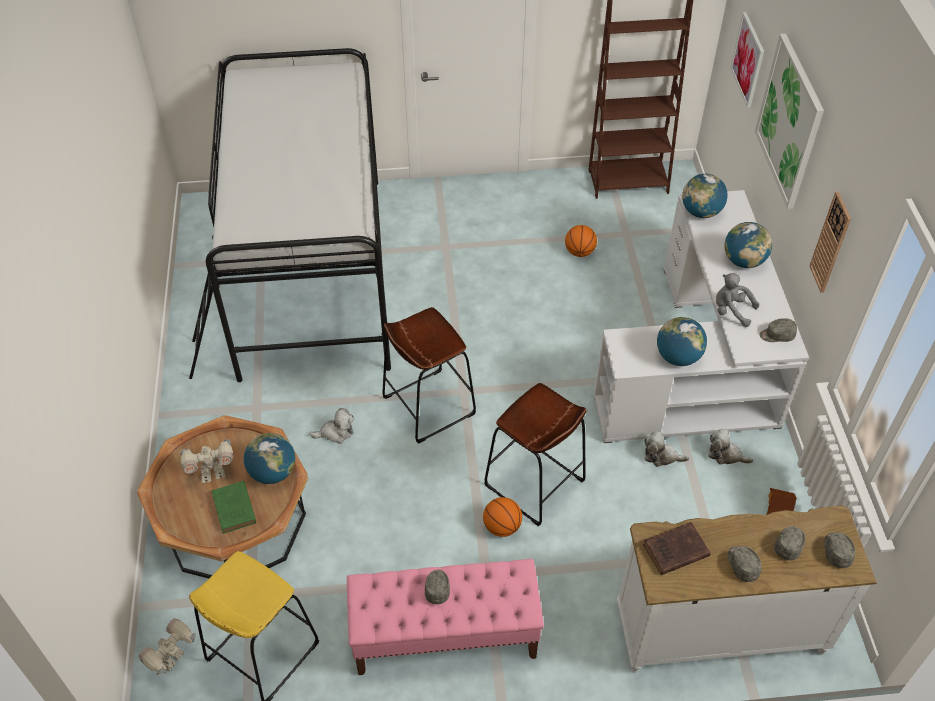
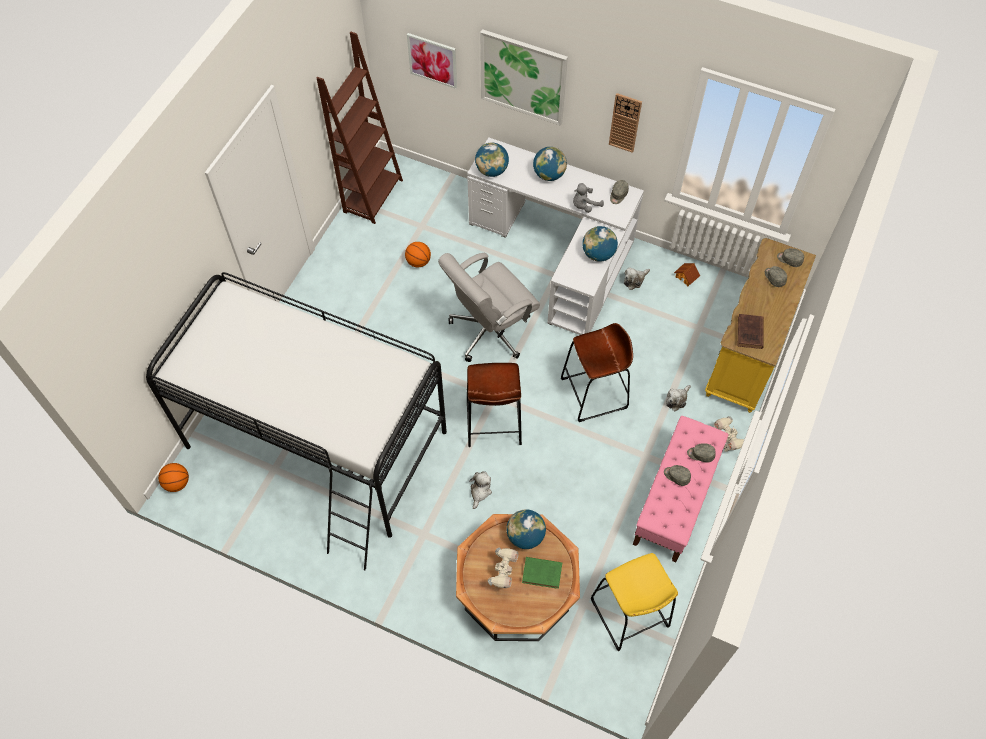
camera: 60 degrees left, 10 degrees up
toy robot [139,618,196,675] -> toy robot moved to [714,416,744,452]
basketball [483,497,522,537] -> basketball moved to [158,463,189,492]
white dresser [617,505,877,672] -> yellow dresser [705,238,816,413]
plush toy [644,431,689,467] -> plush toy moved to [666,385,691,411]
grey cap [728,546,762,582] -> grey cap moved to [687,443,716,463]
none -> grey office chair [438,253,540,362]

